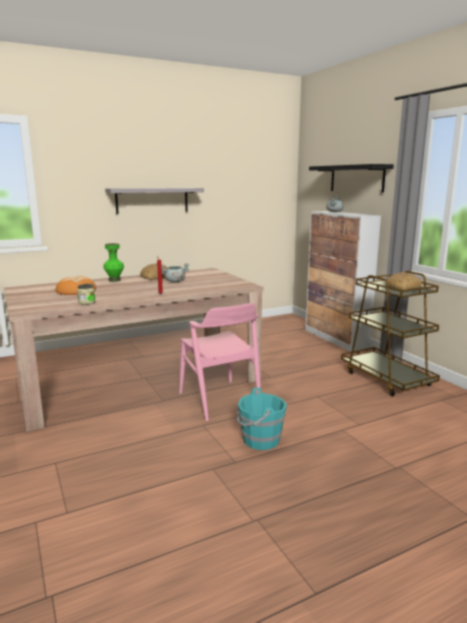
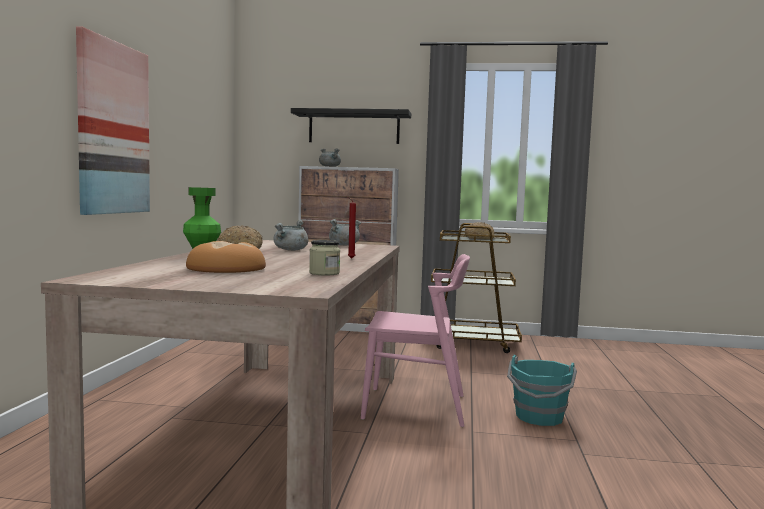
camera: 55 degrees left, 10 degrees down
grey shelf [105,188,204,214] -> picture [76,27,150,215]
none -> grey cooking pot [329,219,362,245]

